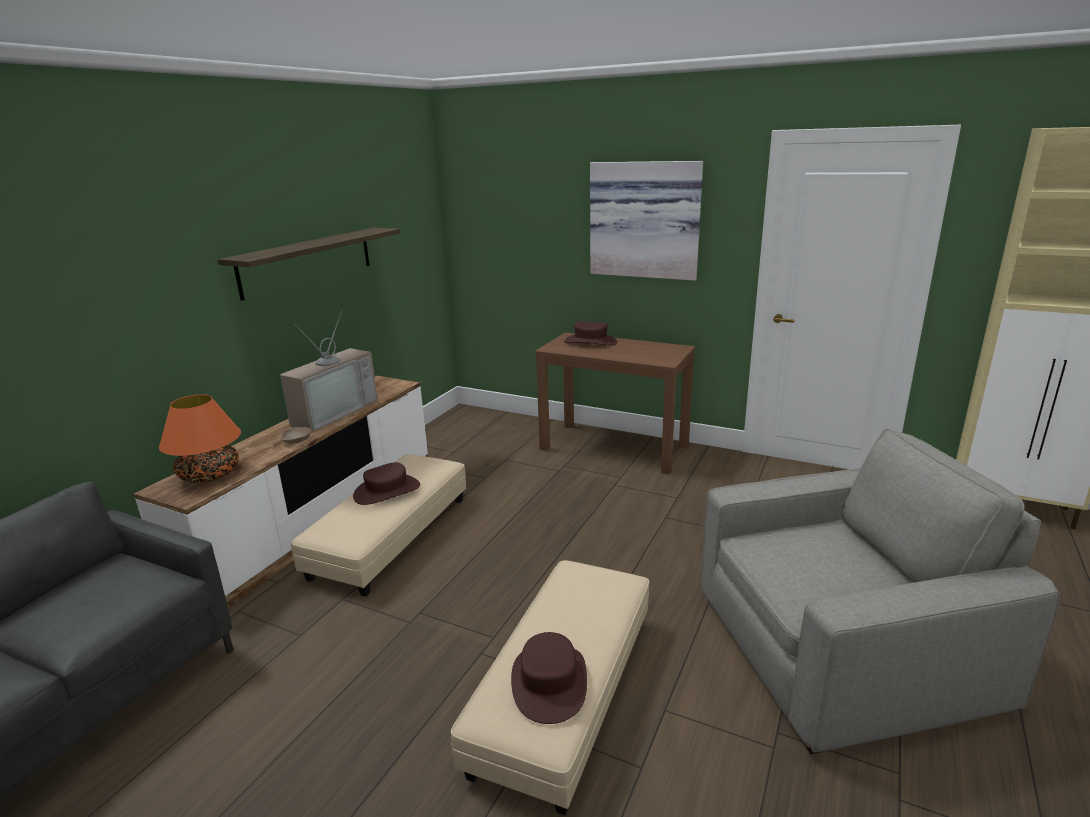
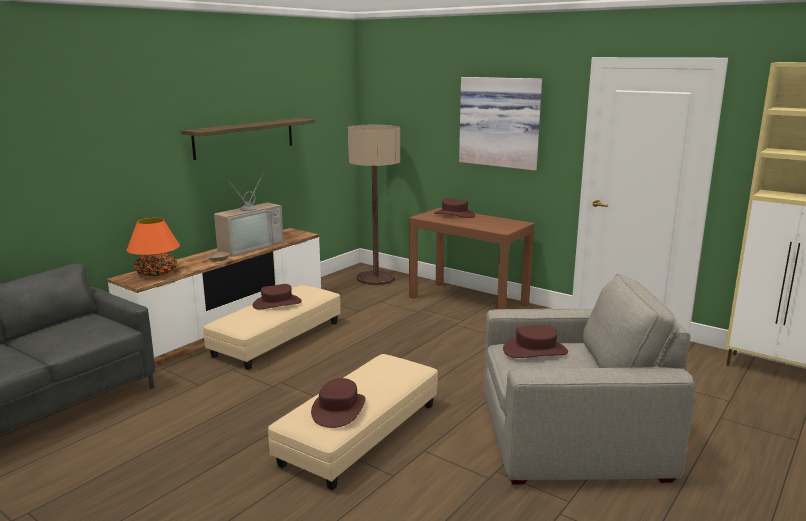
camera: 10 degrees right, 5 degrees down
none -> floor lamp [348,125,400,285]
none -> brown hat [503,325,568,358]

